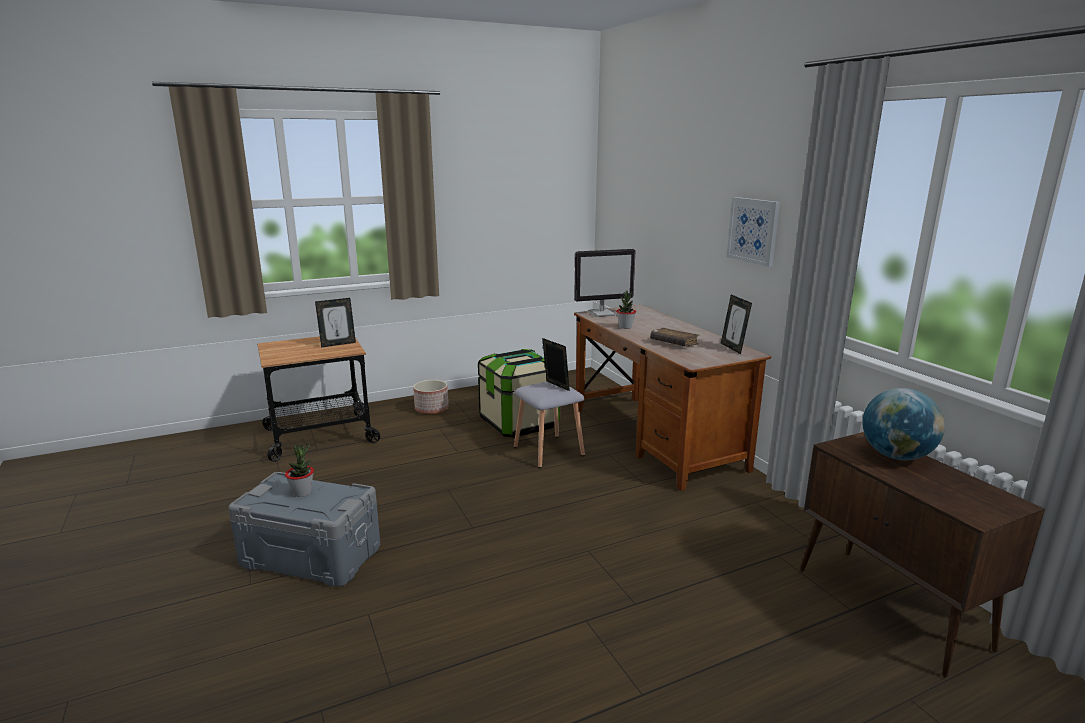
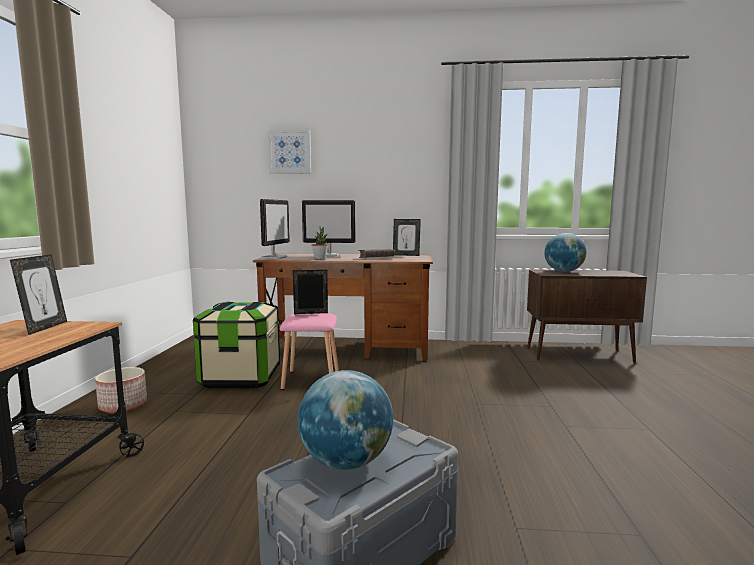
camera: 60 degrees left, 10 degrees down
potted plant [285,443,314,497] -> globe [298,370,393,470]
grey stool [514,382,585,468] -> pink stool [280,313,339,390]
picture [727,197,780,267] -> picture moved to [268,130,311,174]
none -> monitor [302,200,356,257]

